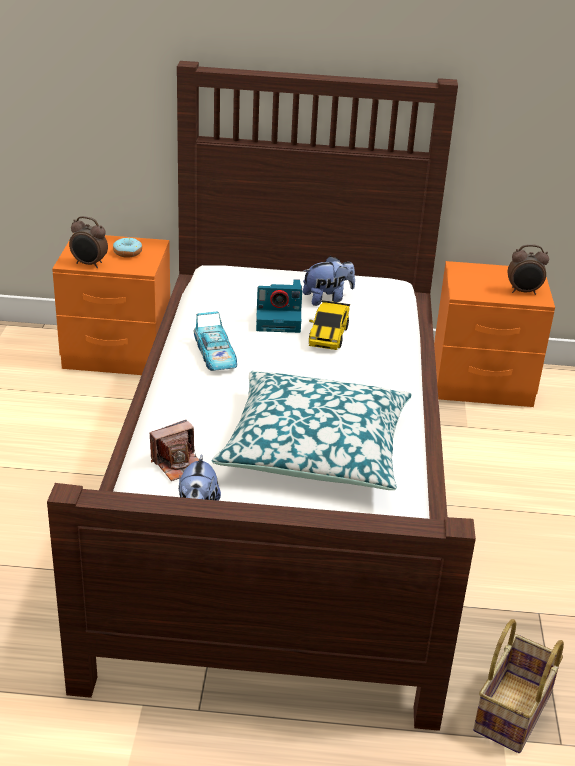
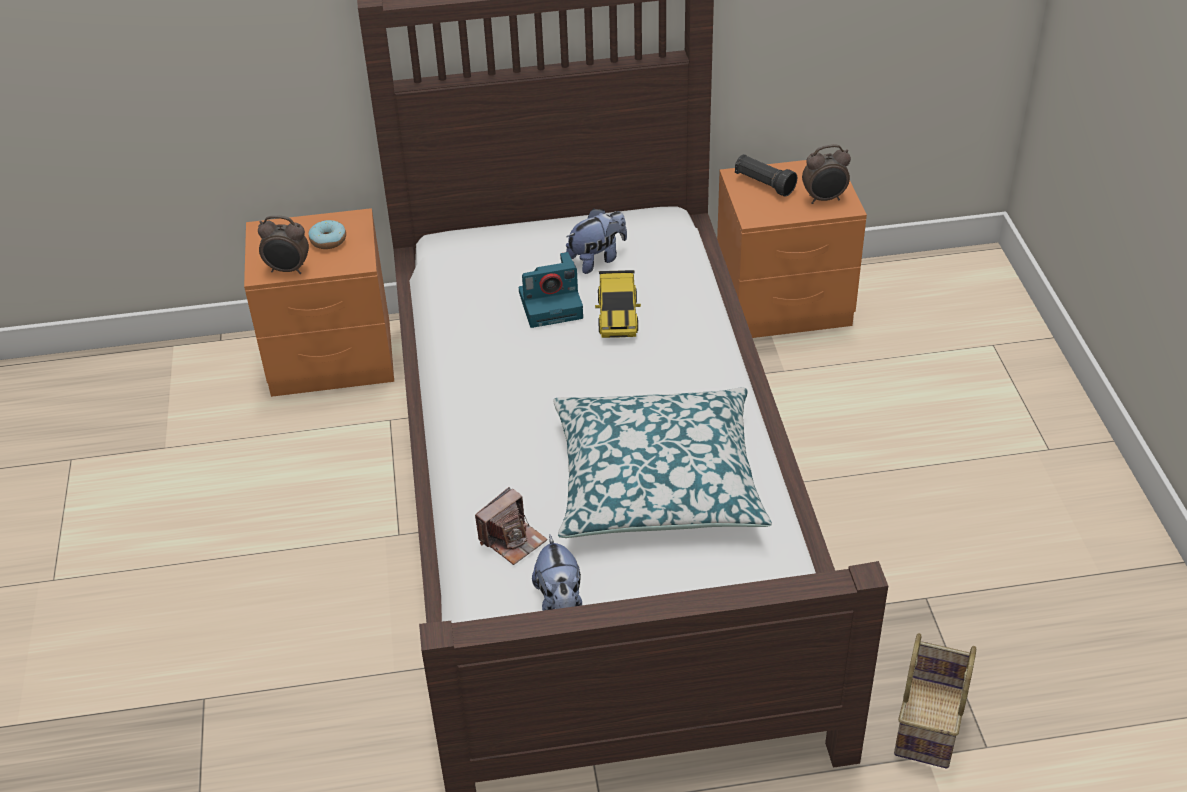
camera: 10 degrees left, 10 degrees up
toy car [194,311,237,371] -> none
none -> black flashlight [735,154,797,197]

